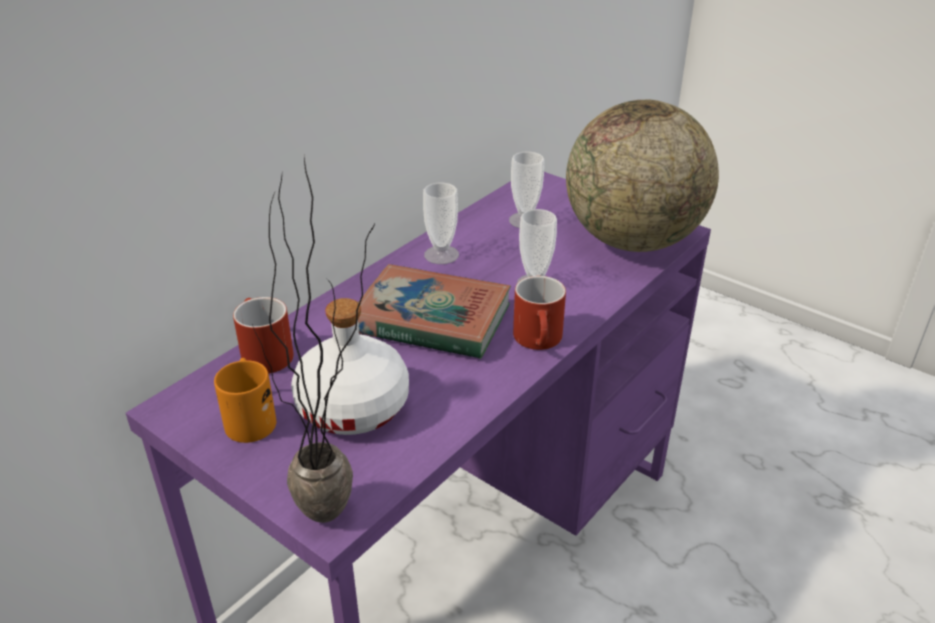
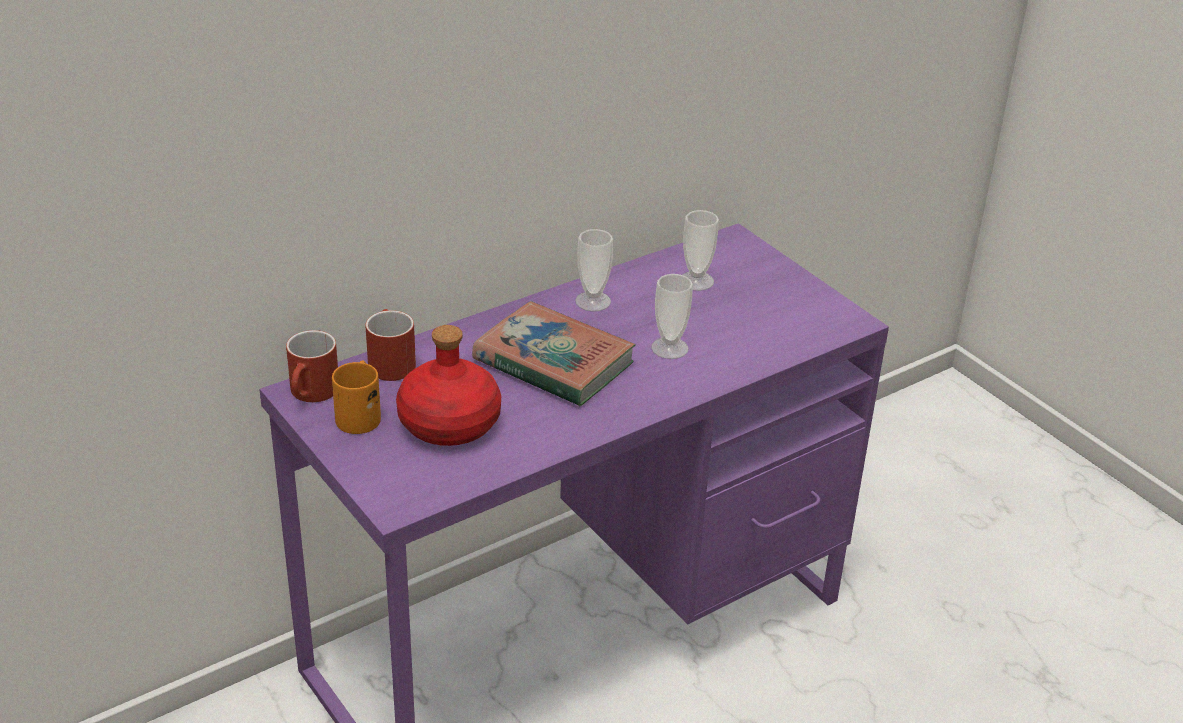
camera: 15 degrees right, 0 degrees up
potted plant [252,157,375,523] -> none
white bottle [291,298,409,435] -> red bottle [396,325,501,446]
red mug [513,276,566,350] -> red mug moved to [286,330,338,402]
globe [566,99,719,252] -> none

